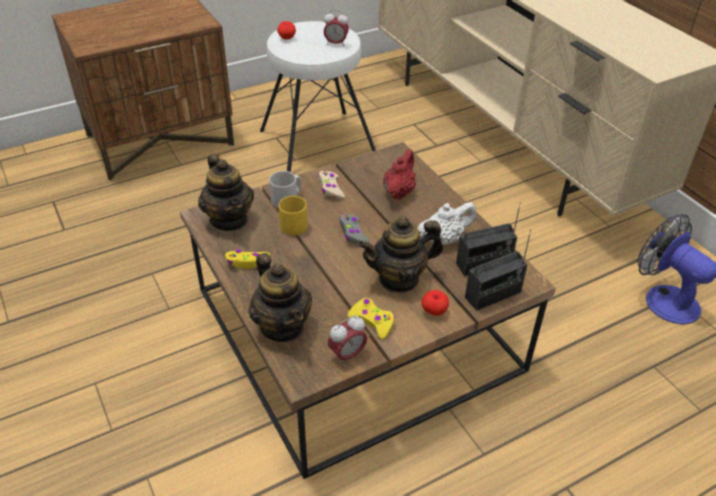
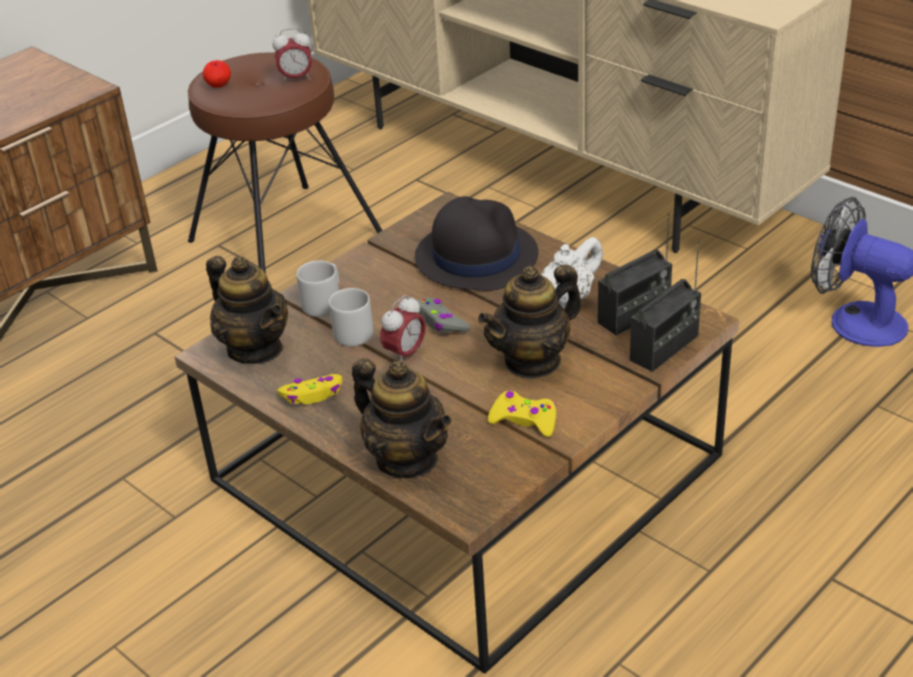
camera: 15 degrees left, 5 degrees down
white stool [260,21,376,172] -> brown stool [188,52,383,274]
yellow mug [279,196,308,236] -> grey mug [329,288,374,347]
beige game controller [318,171,345,199] -> none
alarm clock [328,316,367,365] -> alarm clock moved to [380,295,426,362]
red teapot [383,149,416,199] -> black hat [415,196,539,291]
apple [422,290,449,316] -> none

